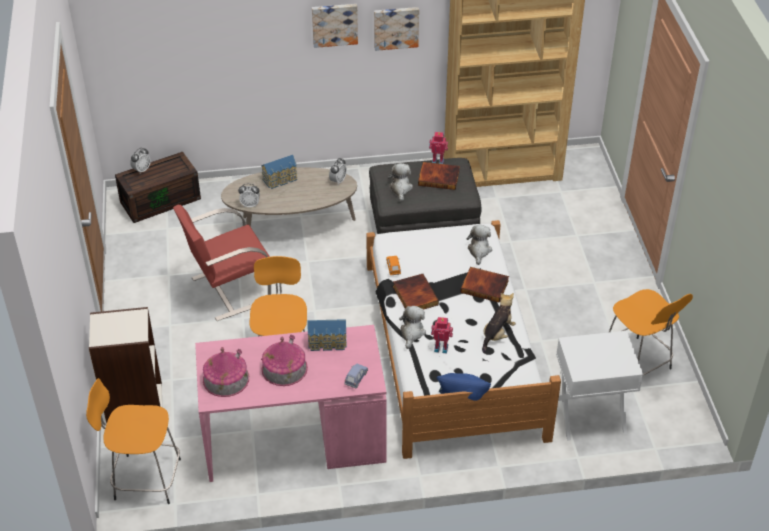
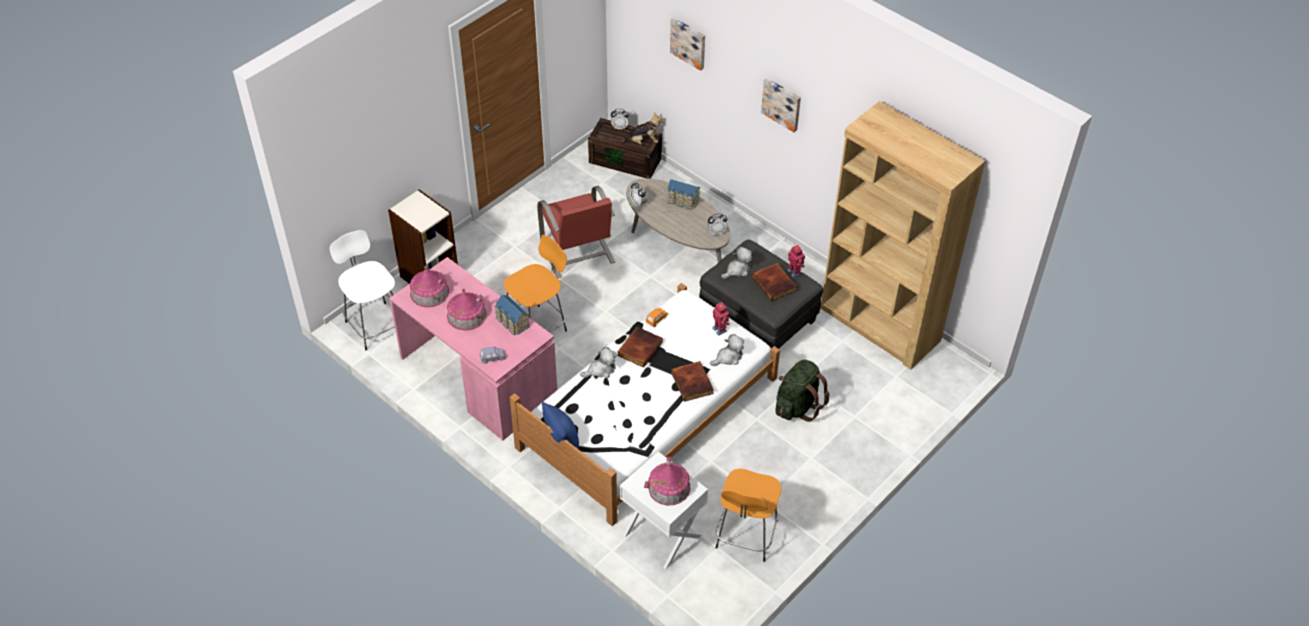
camera: 50 degrees right, 5 degrees up
orange stool [86,378,181,504] -> white stool [330,230,395,350]
red chair [173,205,271,321] -> red chair turned 135 degrees counterclockwise [537,186,615,278]
picture [374,7,419,51] -> picture moved to [670,17,705,71]
toy robot [431,317,453,354] -> toy robot moved to [713,302,730,336]
plush toy [483,293,516,353] -> plush toy moved to [620,112,664,144]
none -> toy house [644,456,690,505]
none -> green backpack [775,359,829,422]

